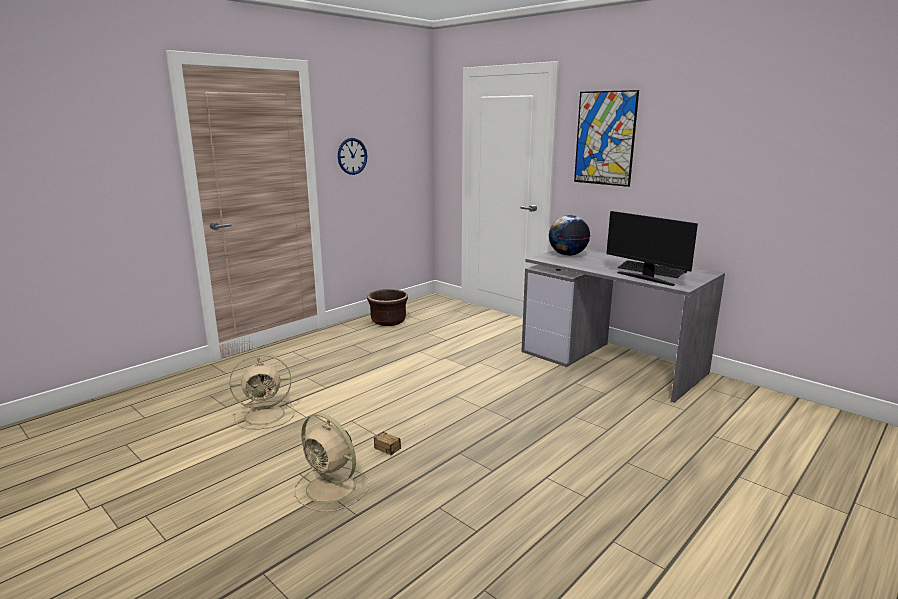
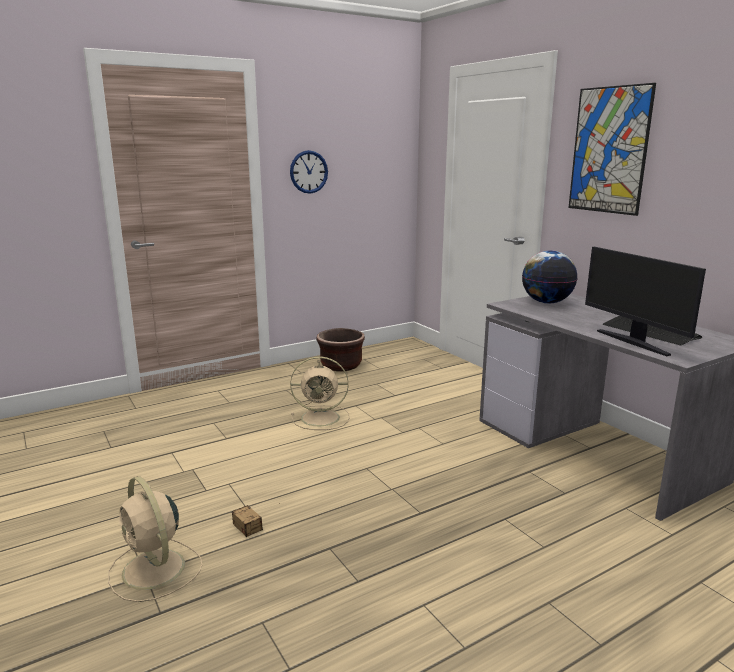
camera: 15 degrees right, 0 degrees up
beige fan [229,354,295,430] -> beige fan moved to [290,357,350,430]

